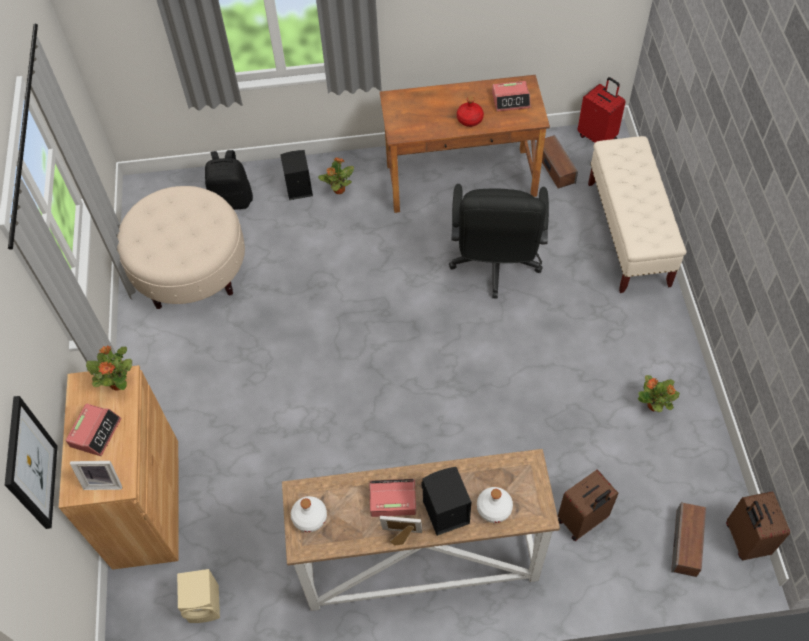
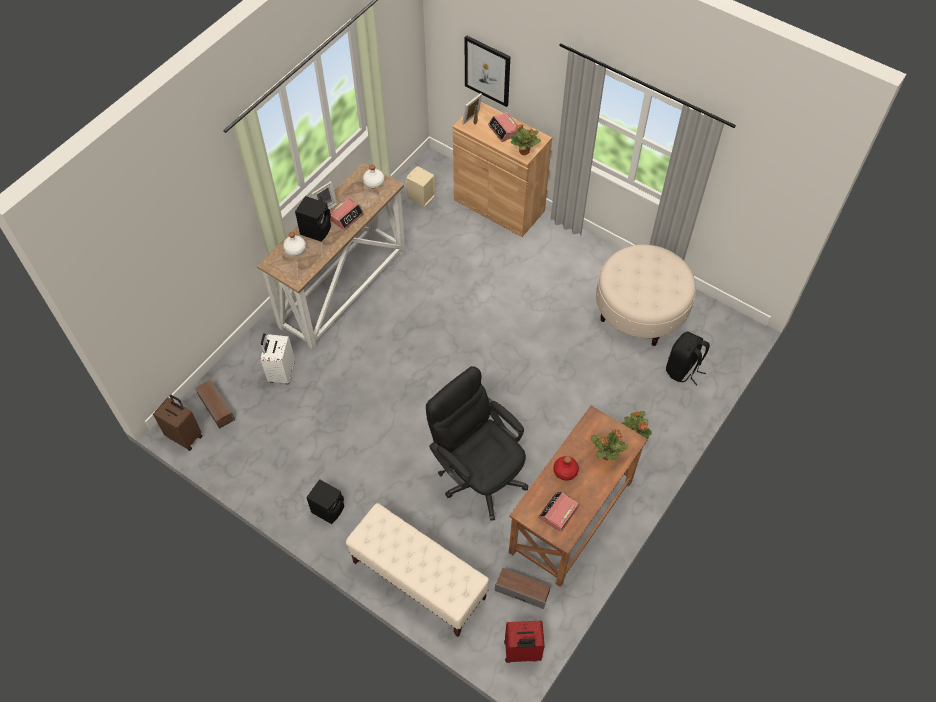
camera: 130 degrees right, 0 degrees up
black speaker [280,150,313,200] -> black speaker moved to [306,479,344,524]
brown suitcase [558,469,618,541] -> white suitcase [261,333,295,384]
potted plant [638,375,680,412] -> potted plant moved to [591,429,629,461]

